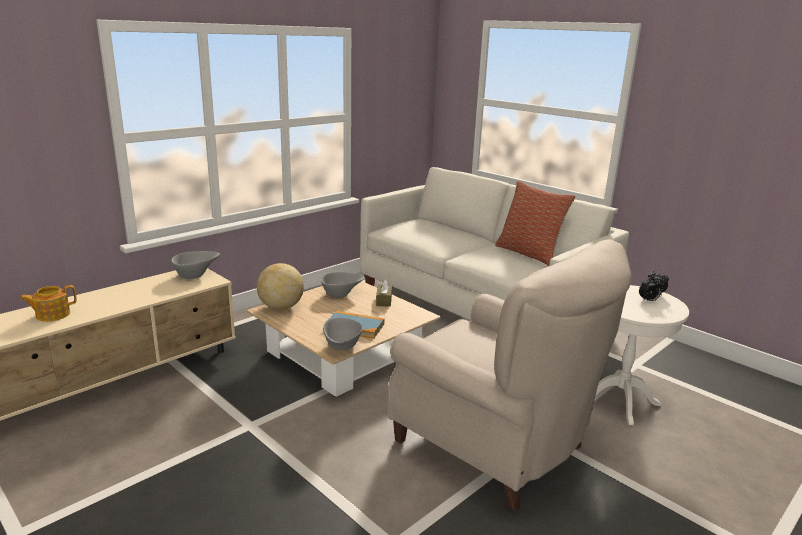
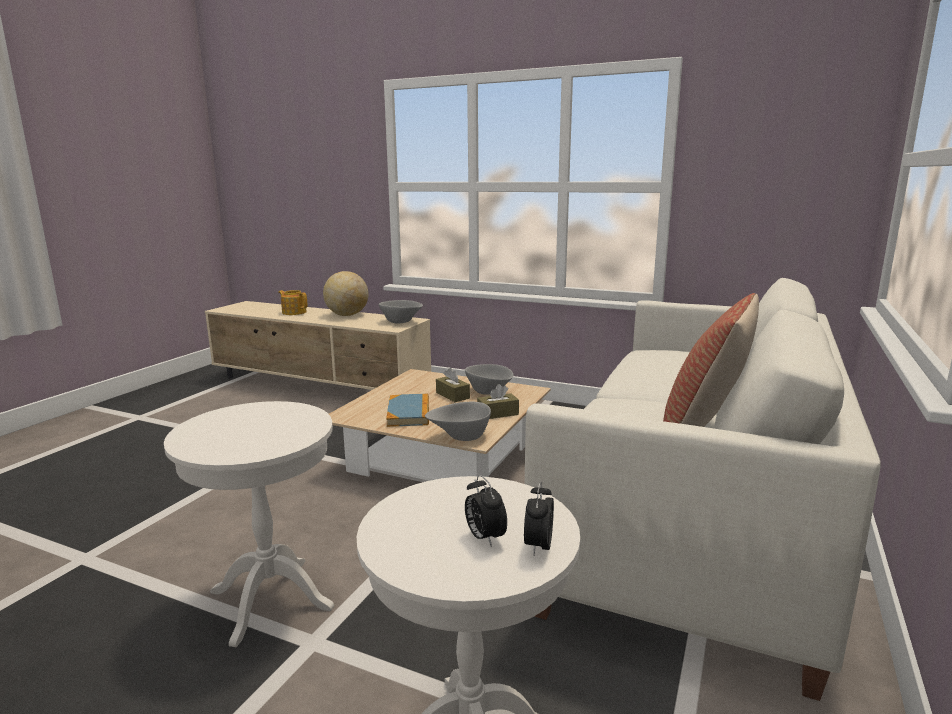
camera: 70 degrees right, 5 degrees down
globe [257,263,304,310] -> globe moved to [323,271,368,316]
grey bowl [323,318,363,350] -> grey bowl moved to [425,402,491,441]
beige armchair [388,240,632,511] -> white side table [164,401,334,647]
none -> brown tissue box [436,368,470,402]

